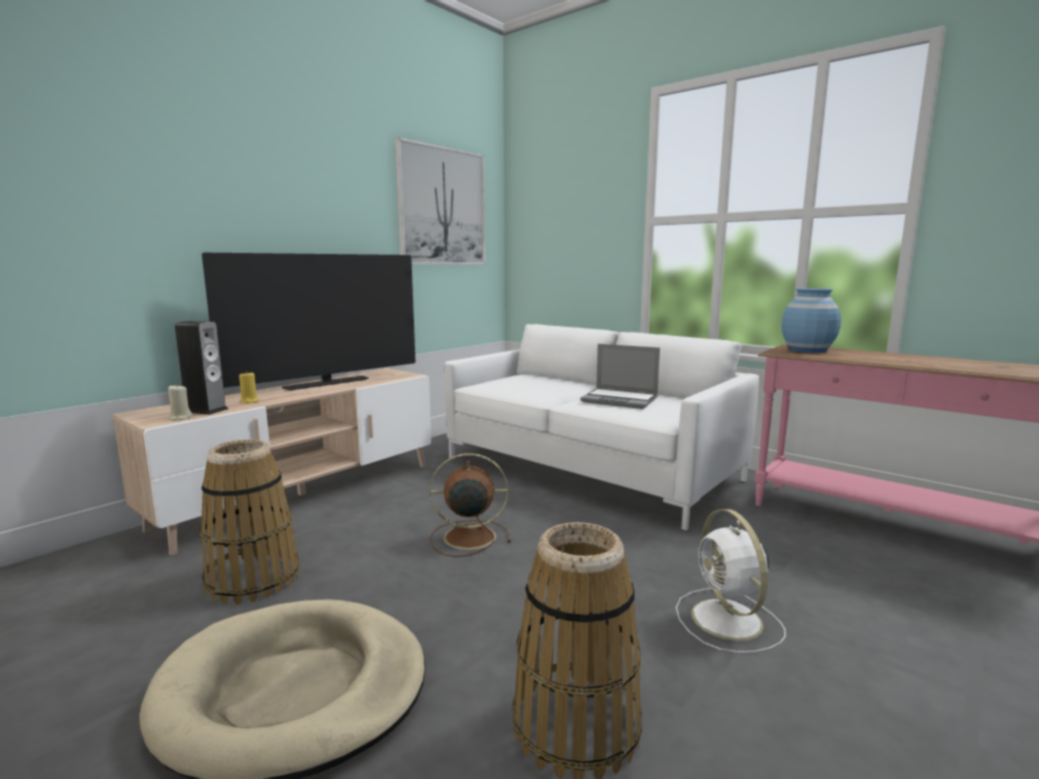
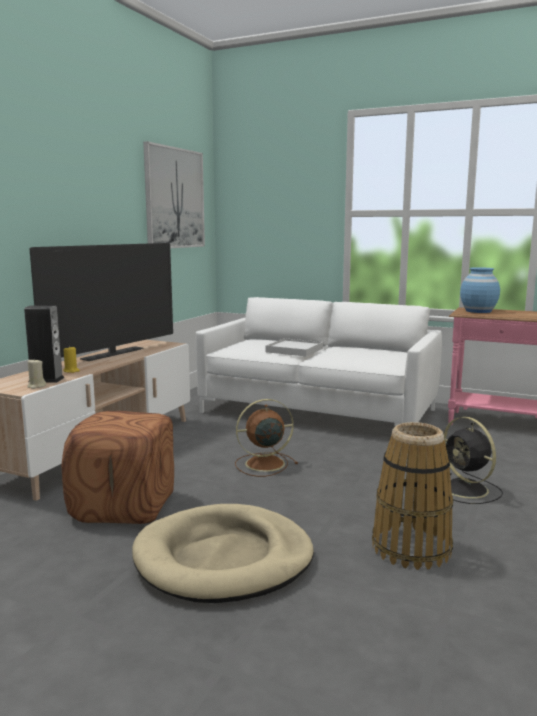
camera: 15 degrees left, 0 degrees up
basket [200,439,299,604] -> brown ottoman [62,411,174,524]
laptop [580,344,660,409] -> none
white fan [676,509,786,653] -> black fan [444,417,503,504]
none -> white tray [266,338,323,356]

